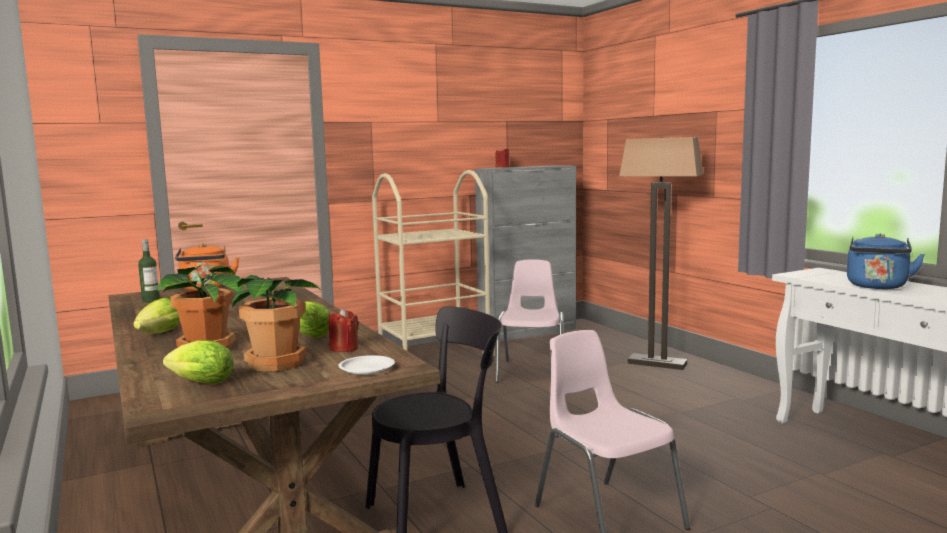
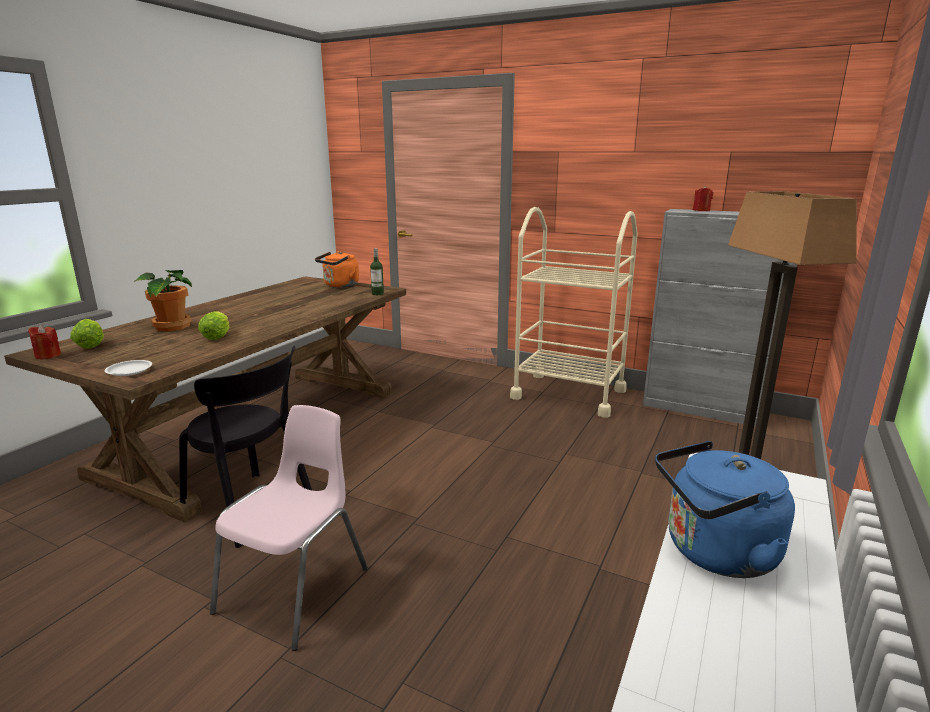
camera: 55 degrees right, 10 degrees up
lettuce [133,298,180,333] -> none
bottle [138,239,160,303] -> bottle moved to [370,248,384,295]
potted plant [232,275,322,372] -> none
red candle [329,308,359,352] -> red candle moved to [28,325,61,359]
pink chair [496,259,563,383] -> none

